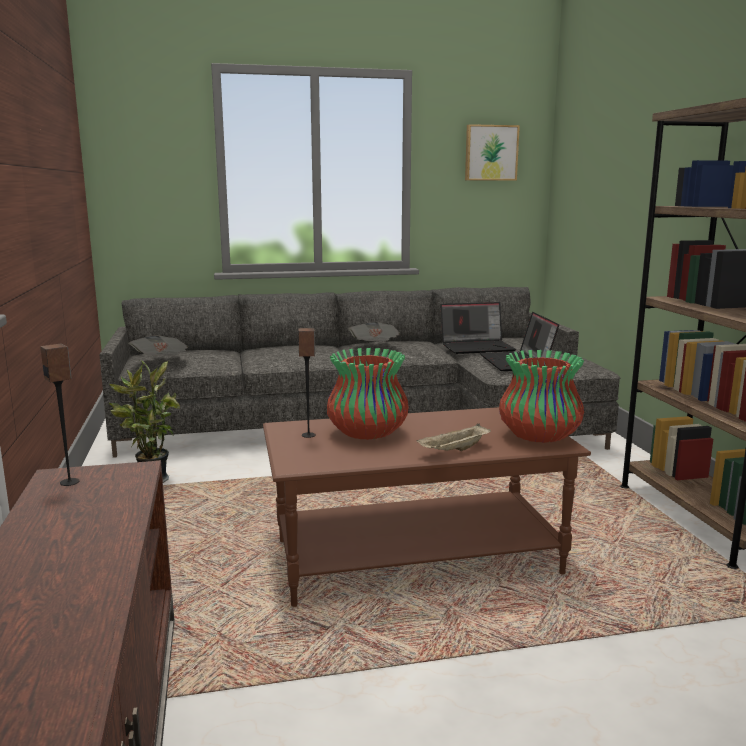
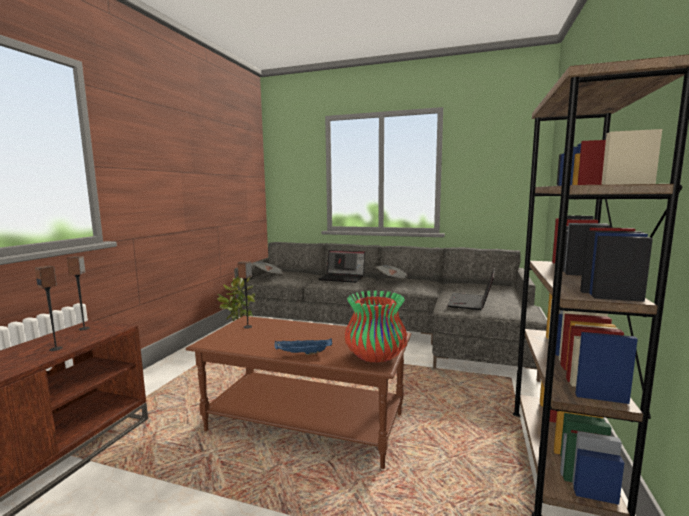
camera: 30 degrees right, 5 degrees down
vase [327,348,409,440] -> none
beige tray [417,423,491,451] -> blue tray [275,338,332,355]
laptop [441,302,516,354] -> laptop moved to [318,250,365,283]
picture [465,124,520,181] -> none
none -> speaker [35,265,63,351]

